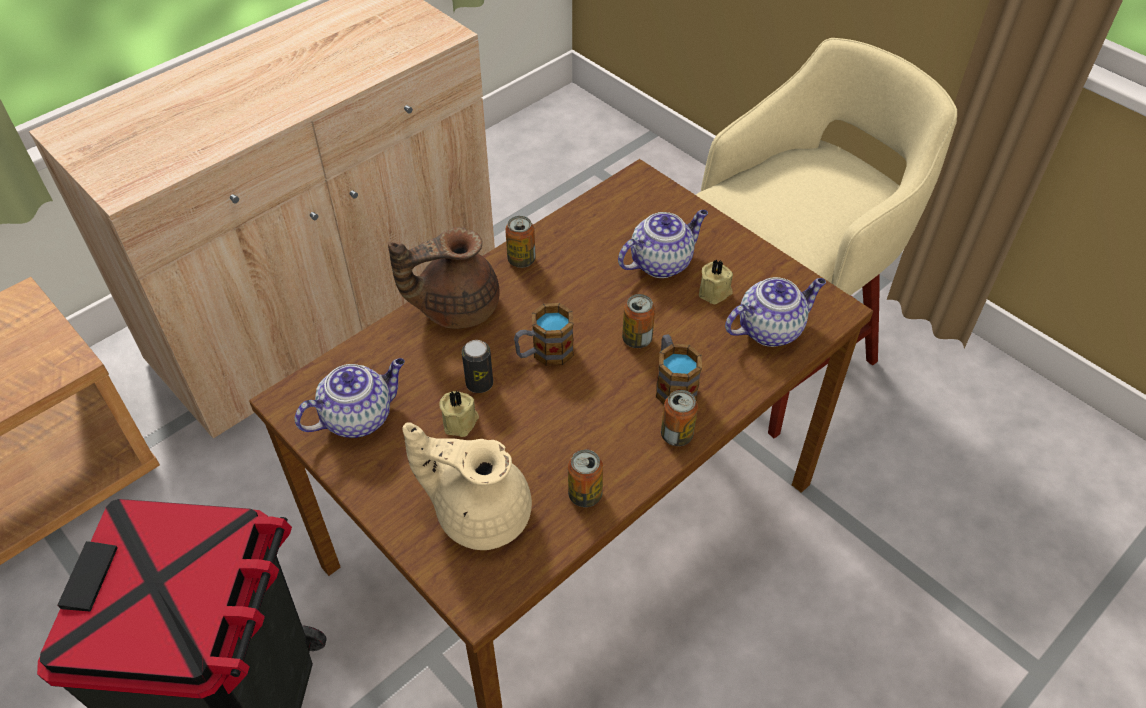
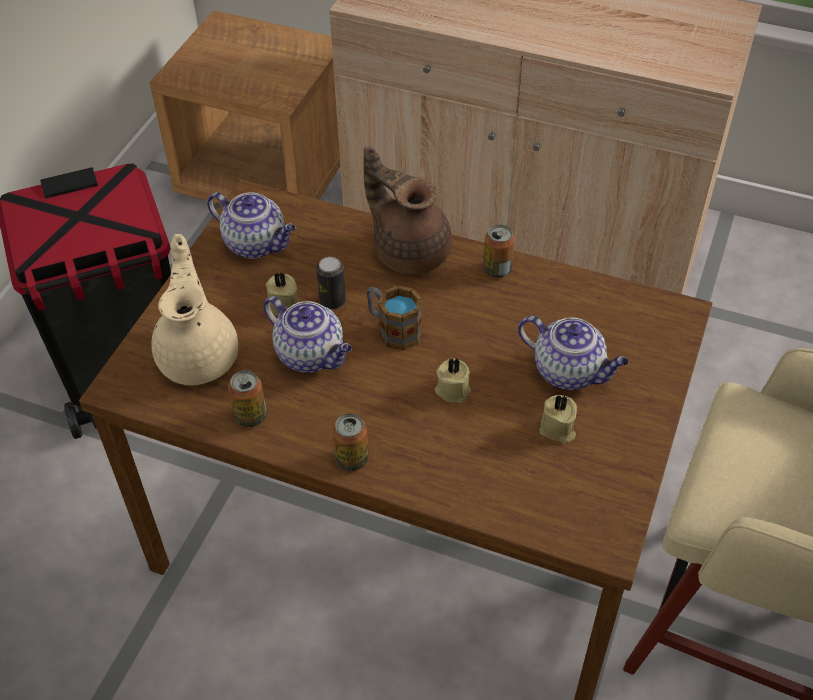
camera: 65 degrees right, 0 degrees up
can [622,294,655,348] -> beige candle [435,358,471,403]
mug [656,334,702,404] -> none
teapot [725,277,826,347] -> teapot moved to [263,296,352,373]

